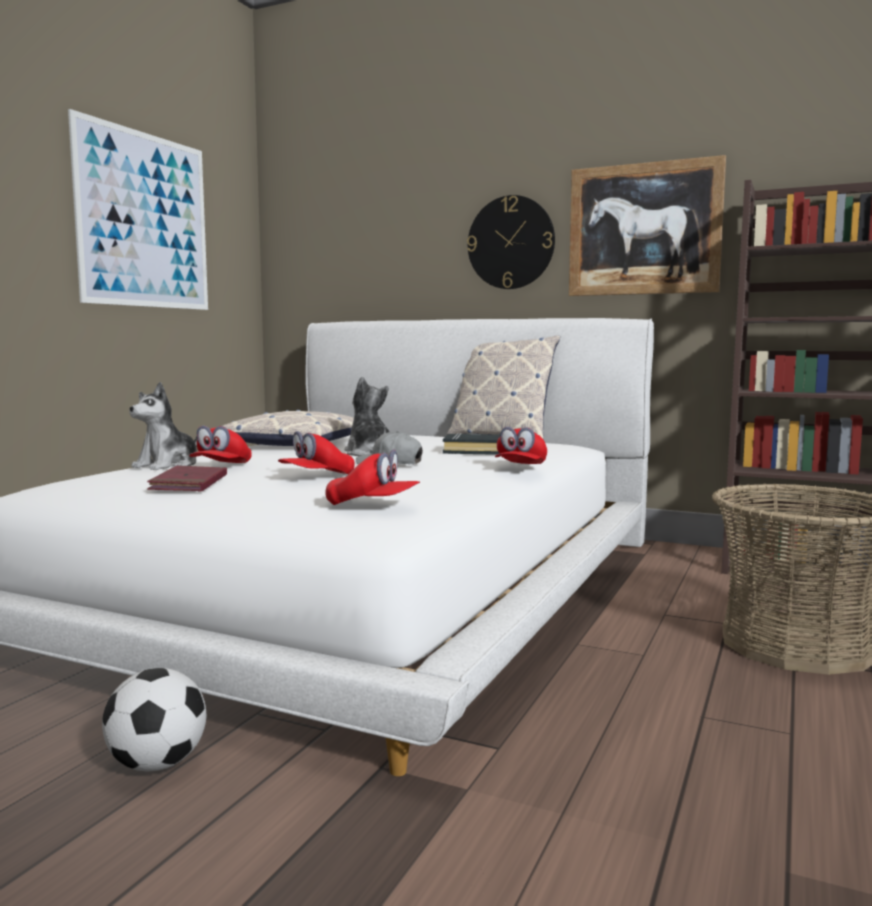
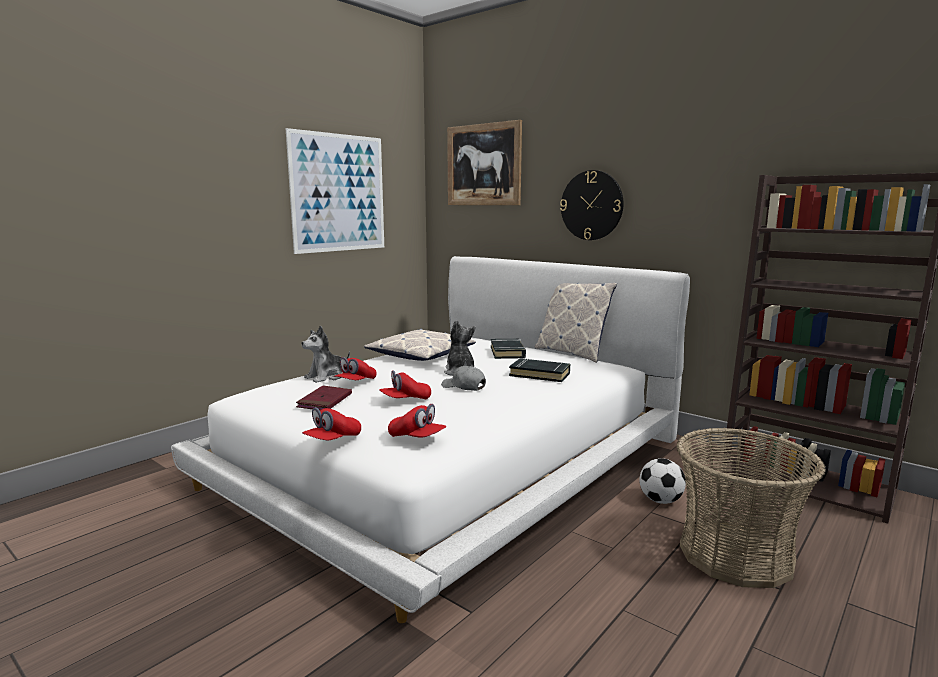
camera: 15 degrees right, 5 degrees up
football [102,668,206,771] -> football moved to [639,458,686,504]
red cap [495,427,547,464] -> red cap moved to [302,407,361,440]
picture [569,155,726,296] -> picture moved to [447,120,522,205]
none -> black book [491,339,526,359]

